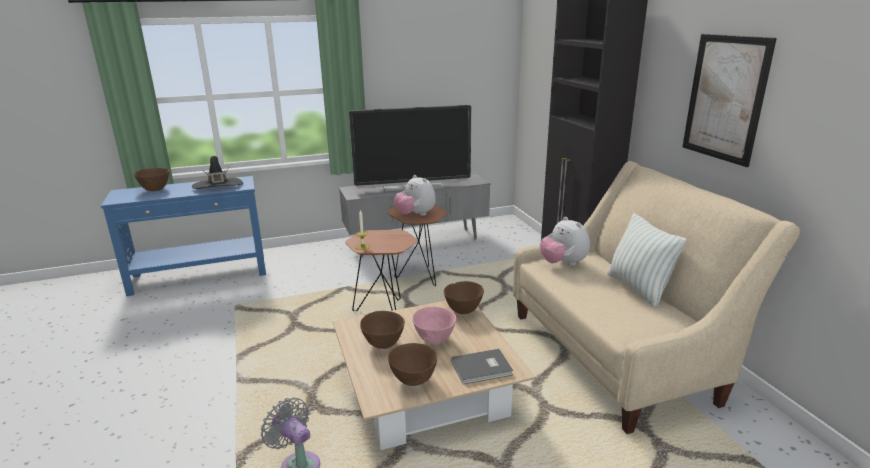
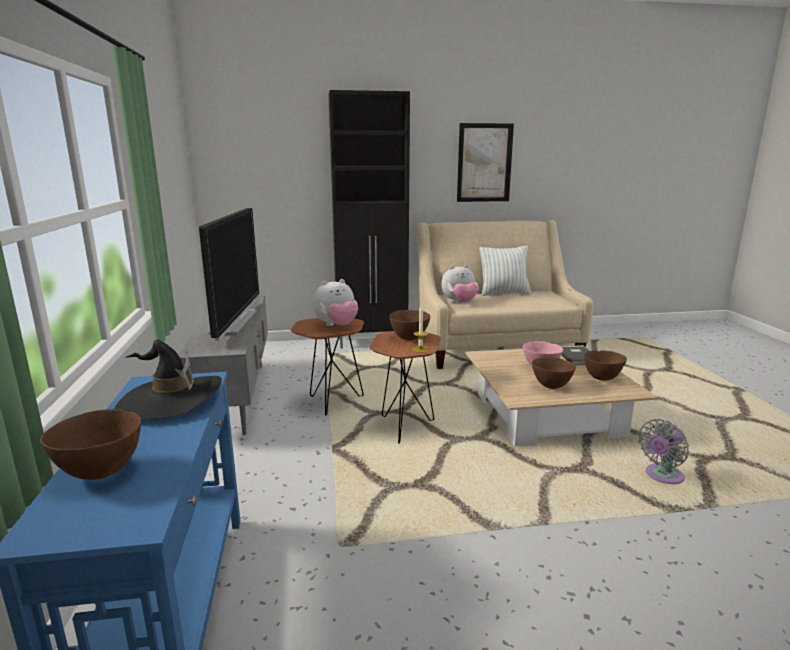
camera: 80 degrees left, 5 degrees down
brown bowl [444,281,484,314] -> brown bowl moved to [389,310,430,340]

